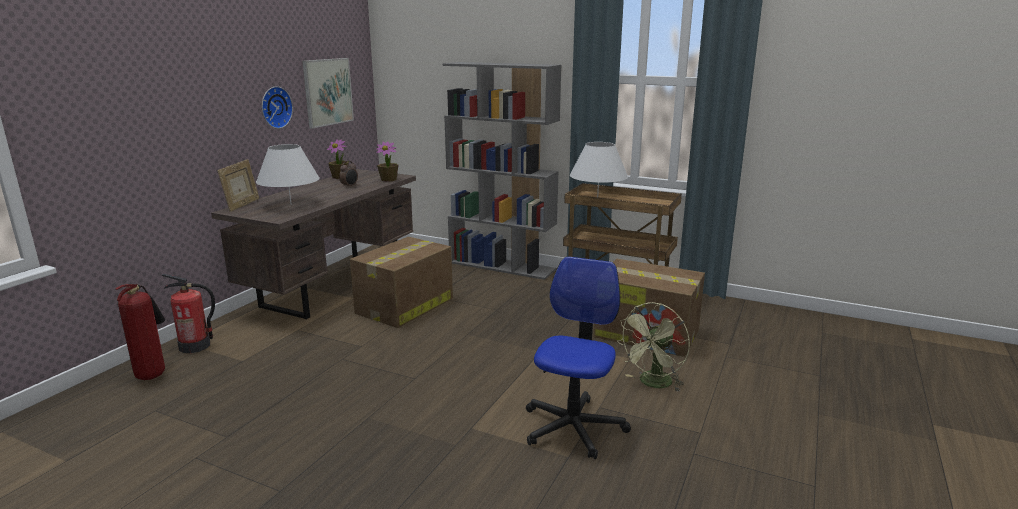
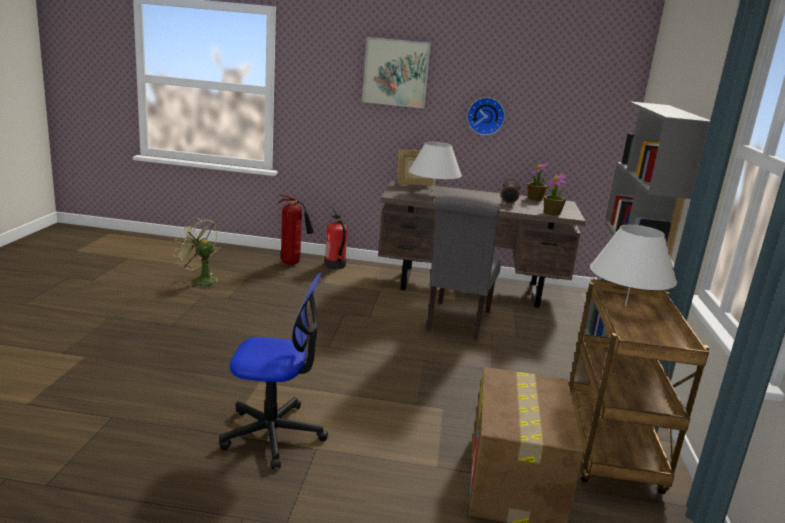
camera: 70 degrees right, 0 degrees up
picture [302,58,354,128] -> picture moved to [362,37,431,108]
cardboard box [350,237,453,328] -> grey chair [426,194,502,341]
green fan [617,302,690,392] -> green fan moved to [173,218,218,289]

